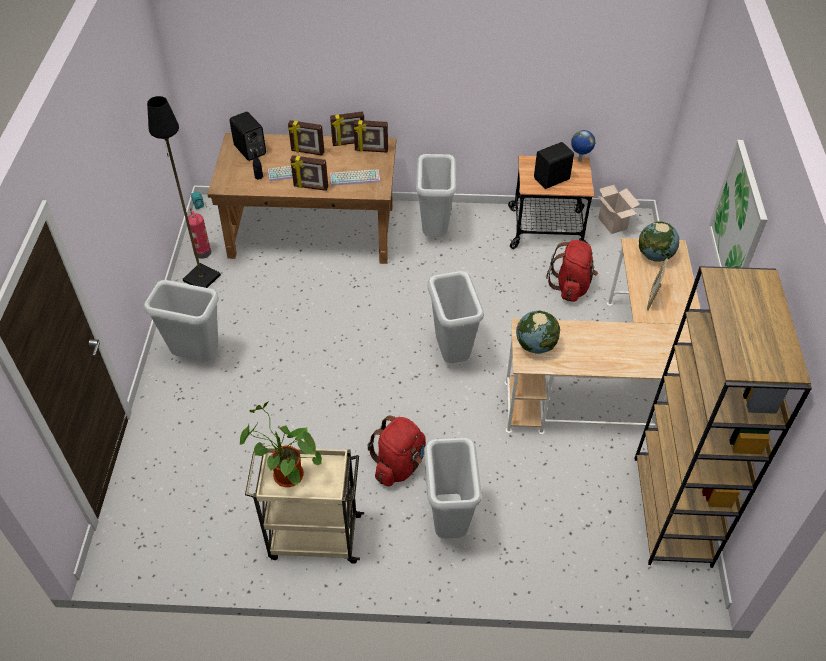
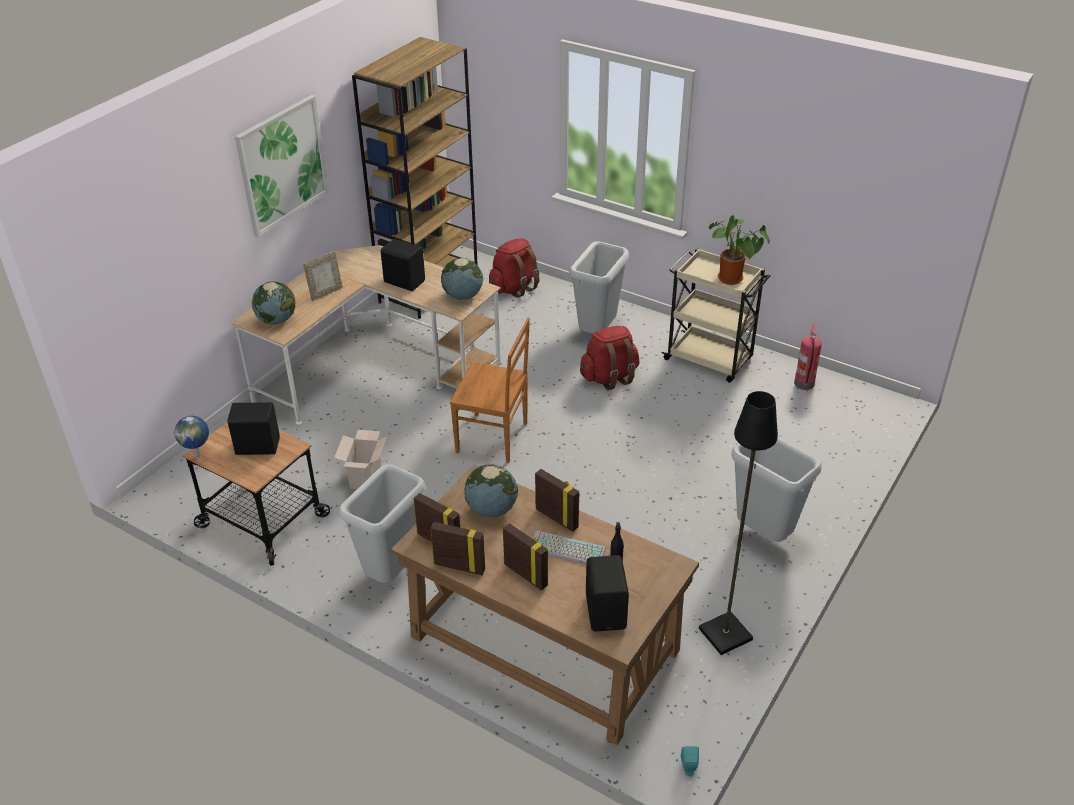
camera: 150 degrees left, 10 degrees down
fire extinguisher [186,208,211,259] -> fire extinguisher moved to [794,323,822,390]
keyboard [330,169,380,186] -> globe [465,464,518,517]
grey trash can [427,271,484,363] -> brown chair [450,318,530,463]
red backpack [546,240,598,302] -> red backpack moved to [489,239,540,298]
cardboard box [597,185,640,234] -> cardboard box moved to [334,430,387,489]
none -> black speaker [381,239,425,291]

